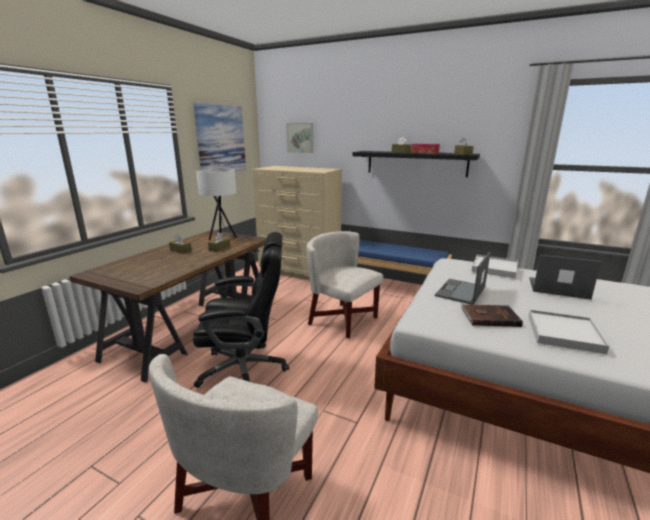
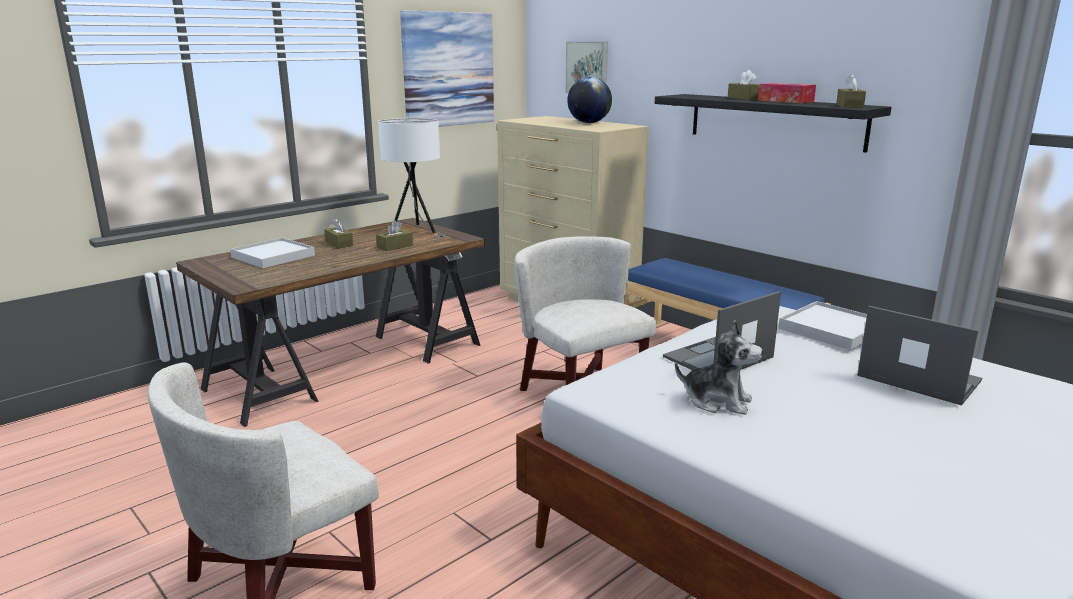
camera: 20 degrees right, 0 degrees up
black office chair [193,232,289,388] -> none
brown book [461,304,523,327] -> plush toy [675,320,763,415]
white tray [528,310,609,354] -> white tray moved to [230,238,315,268]
none -> globe [567,77,612,123]

